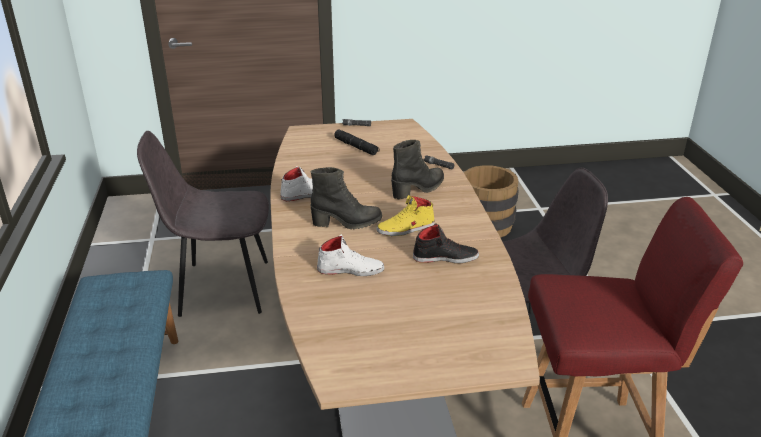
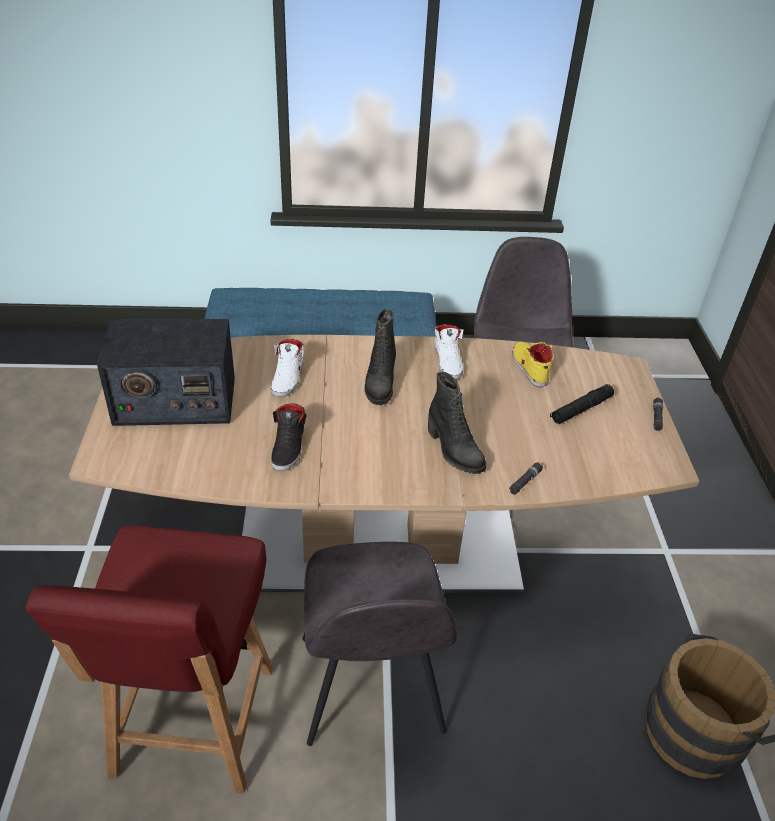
camera: 95 degrees right, 10 degrees up
yellow shoe [376,195,435,236] -> yellow shoe moved to [513,342,553,387]
none -> radio [97,319,235,426]

